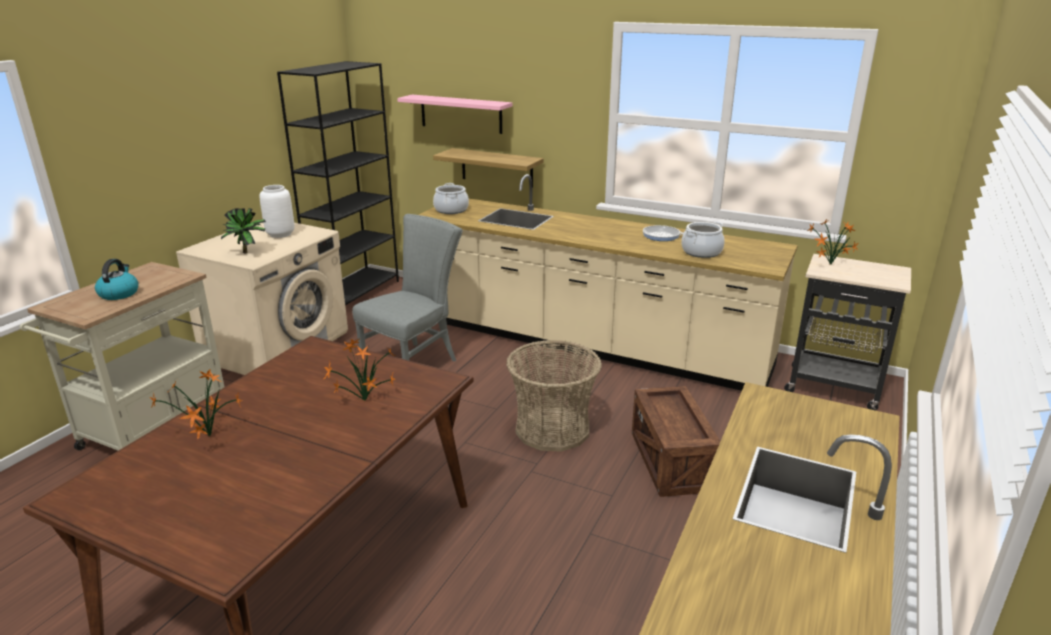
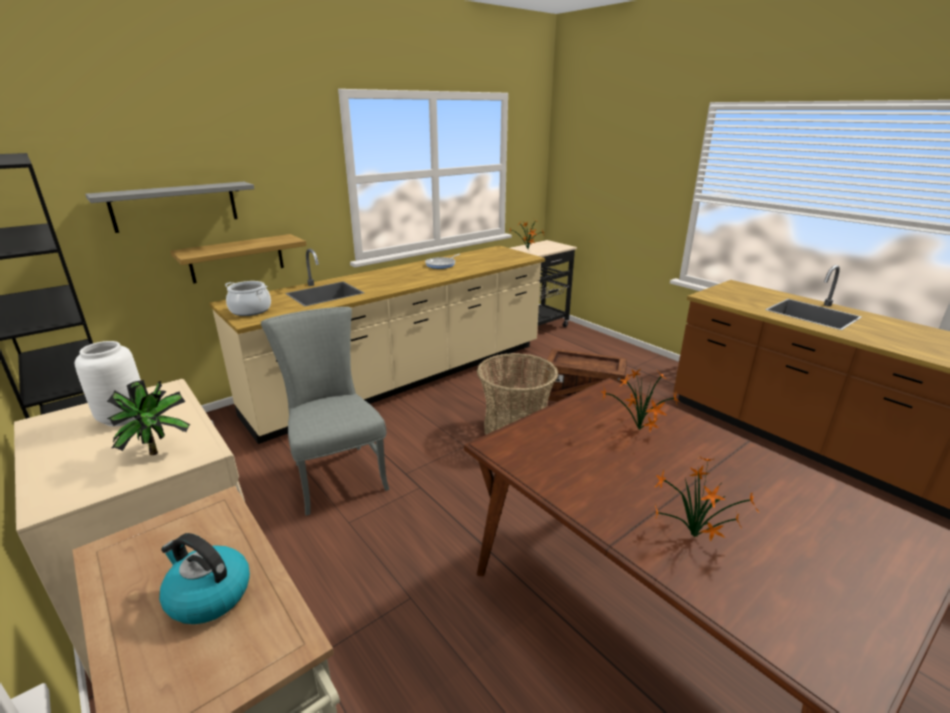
camera: 65 degrees left, 0 degrees up
pink shelf [397,95,512,134] -> grey shelf [85,182,254,233]
cooking pot [681,222,725,258] -> none

